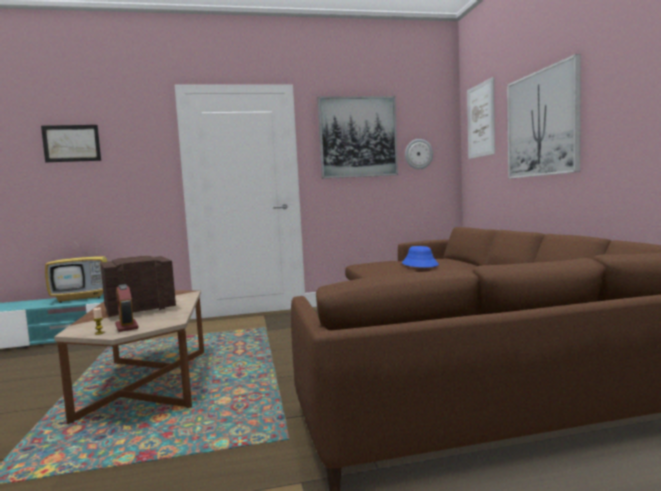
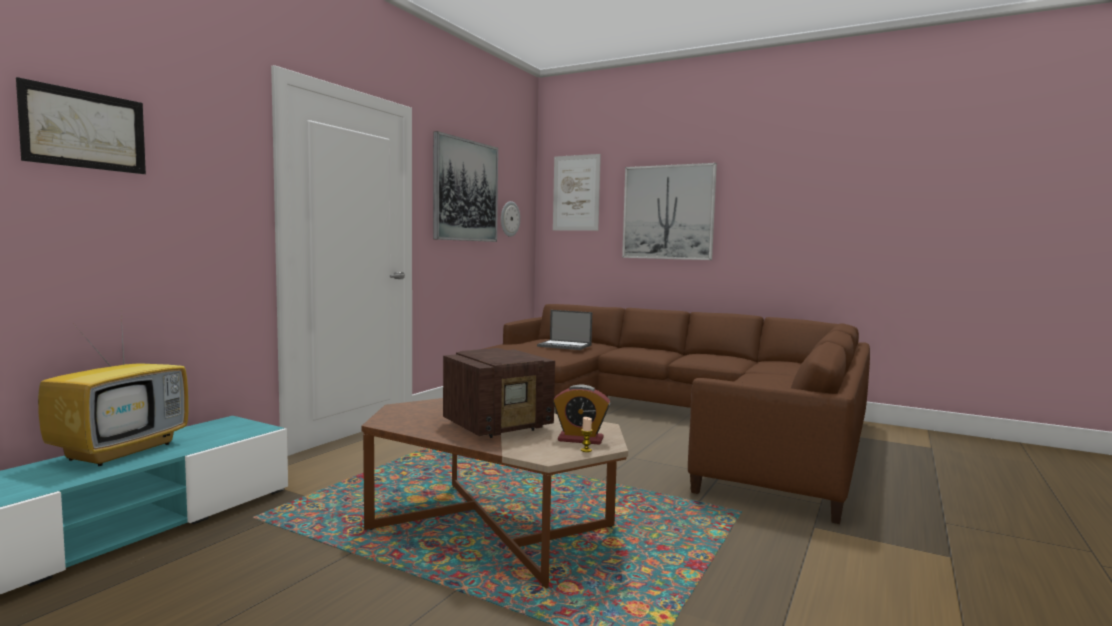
camera: 50 degrees left, 0 degrees up
radio [100,256,176,316] -> radio turned 135 degrees counterclockwise [443,348,555,438]
blue hat [402,246,439,268] -> laptop [537,310,592,350]

